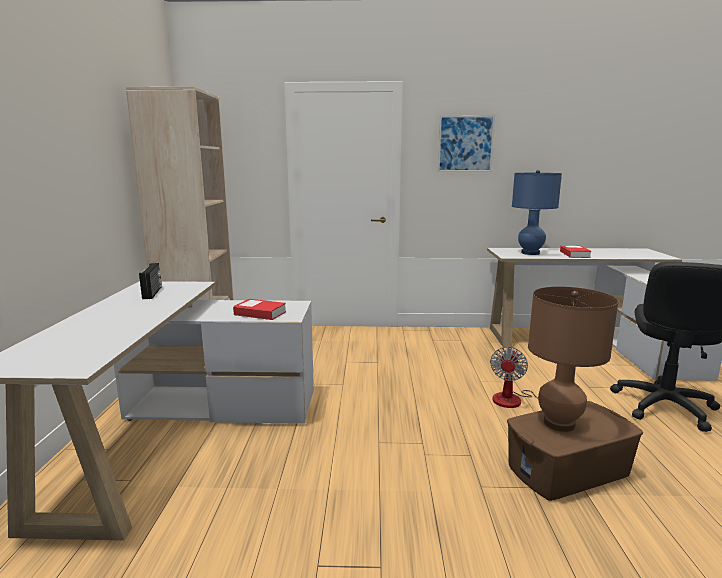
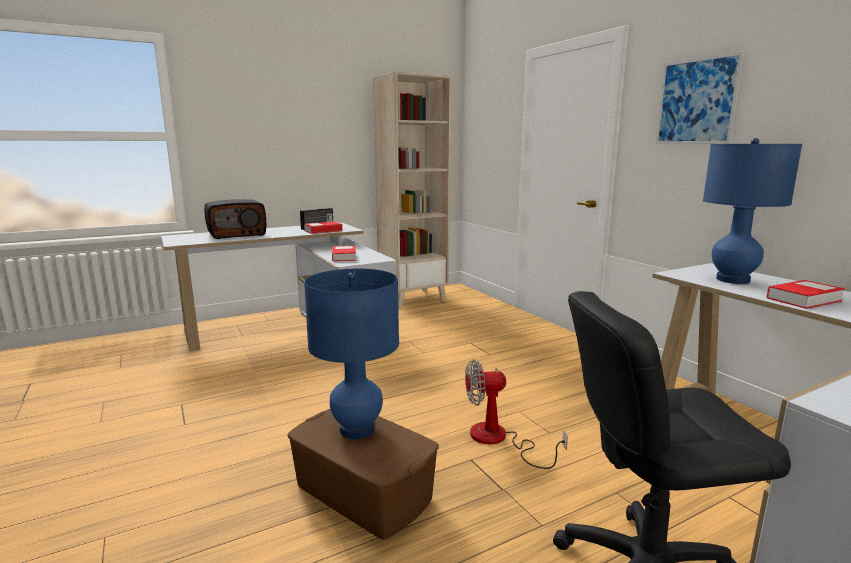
camera: 60 degrees right, 0 degrees up
brown table lamp [528,286,619,432] -> blue table lamp [304,269,399,439]
none -> radio [204,199,266,239]
none -> book [304,221,342,234]

